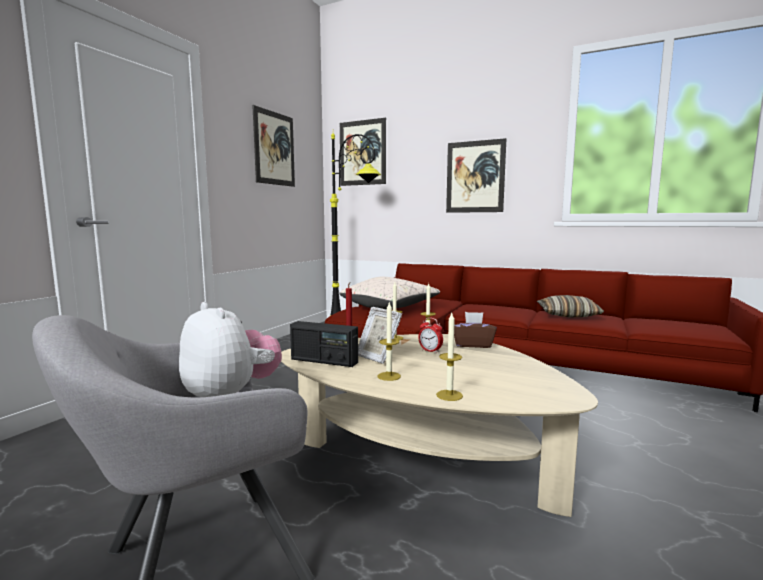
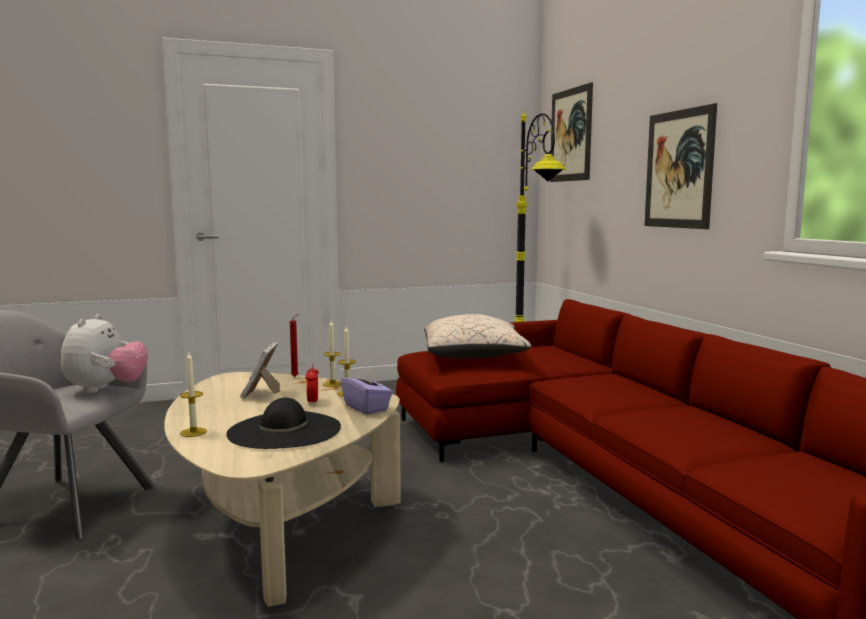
camera: 45 degrees right, 0 degrees up
picture [252,105,295,187] -> none
radio [290,321,358,367] -> none
candle [377,303,401,381] -> none
brown tissue box [454,312,497,348] -> purple tissue box [341,366,393,414]
pillow [537,295,604,318] -> none
none -> black hat [226,398,341,449]

